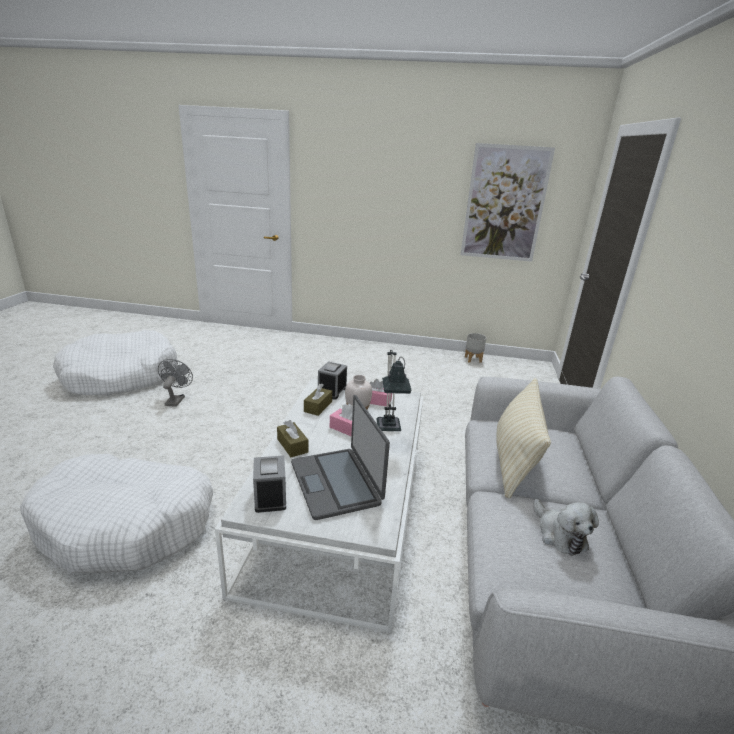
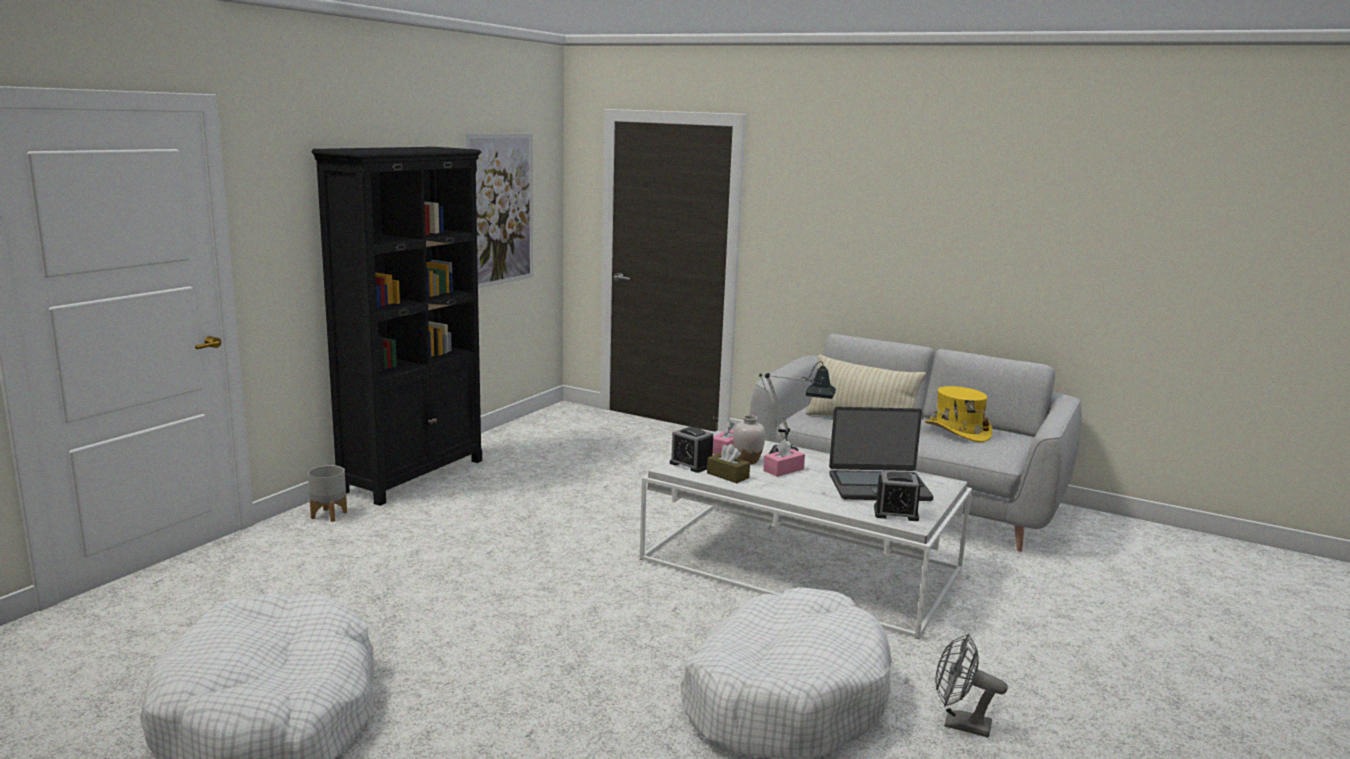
camera: 70 degrees left, 10 degrees down
grey fan [158,359,193,407] -> grey fan moved to [935,634,1008,738]
brown tissue box [277,420,308,457] -> none
grey planter [465,333,486,363] -> grey planter moved to [308,465,347,522]
plush toy [534,499,599,556] -> yellow hat [925,386,992,442]
none -> black bookcase [312,147,482,506]

